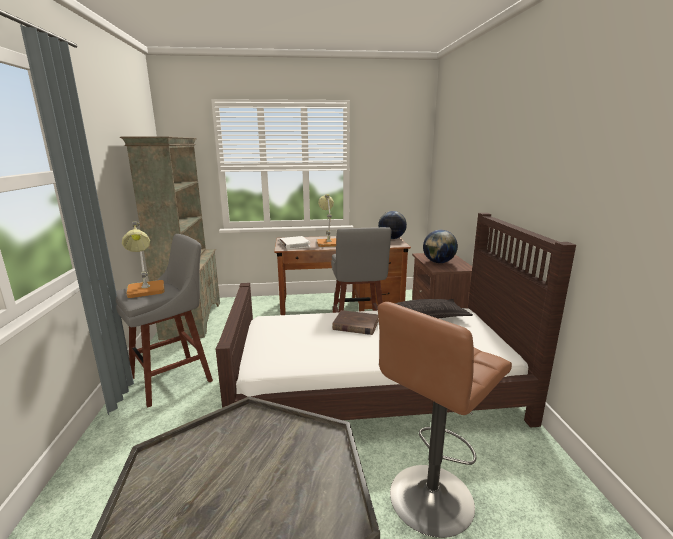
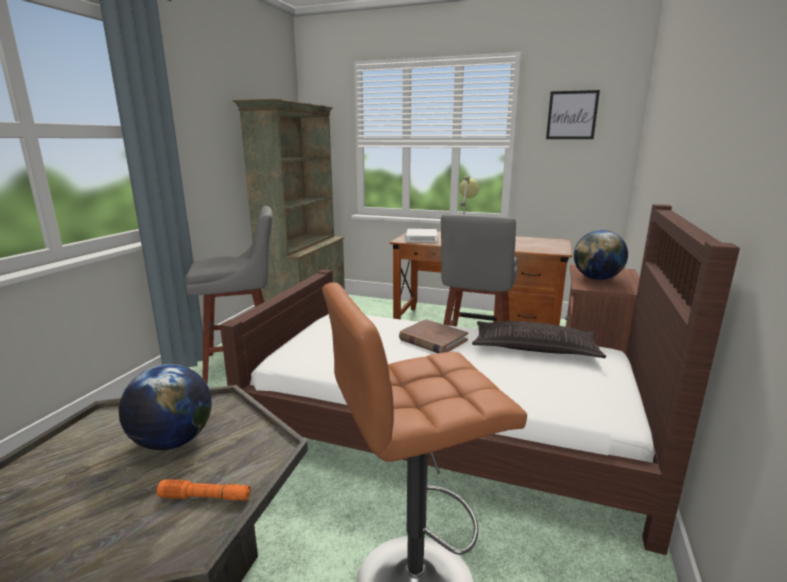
camera: 25 degrees right, 0 degrees up
table lamp [122,221,165,298] -> none
globe [378,211,407,239] -> globe moved to [119,364,212,450]
none -> orange flashlight [157,479,251,501]
none -> picture [546,90,600,139]

